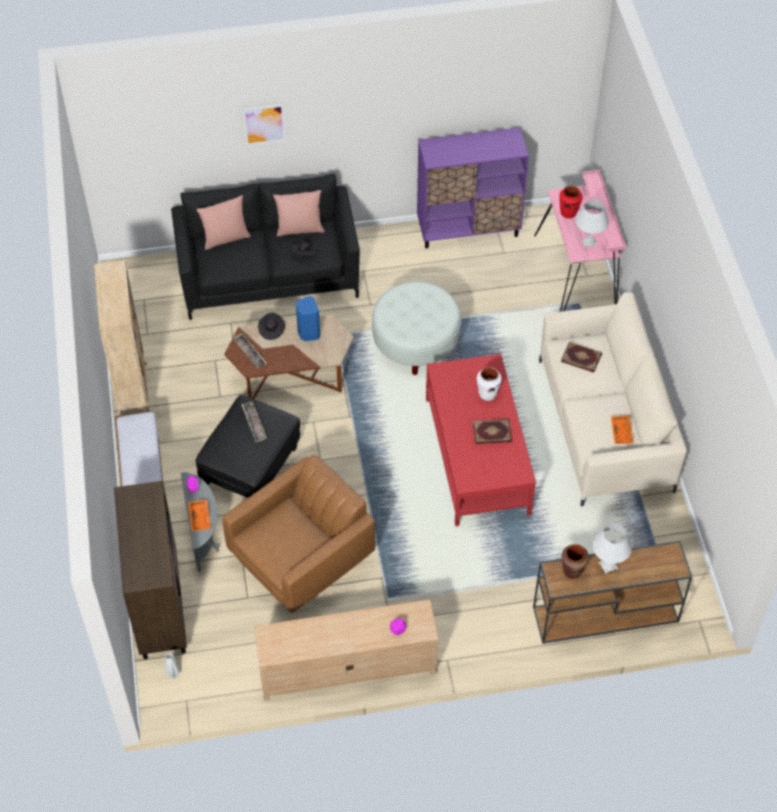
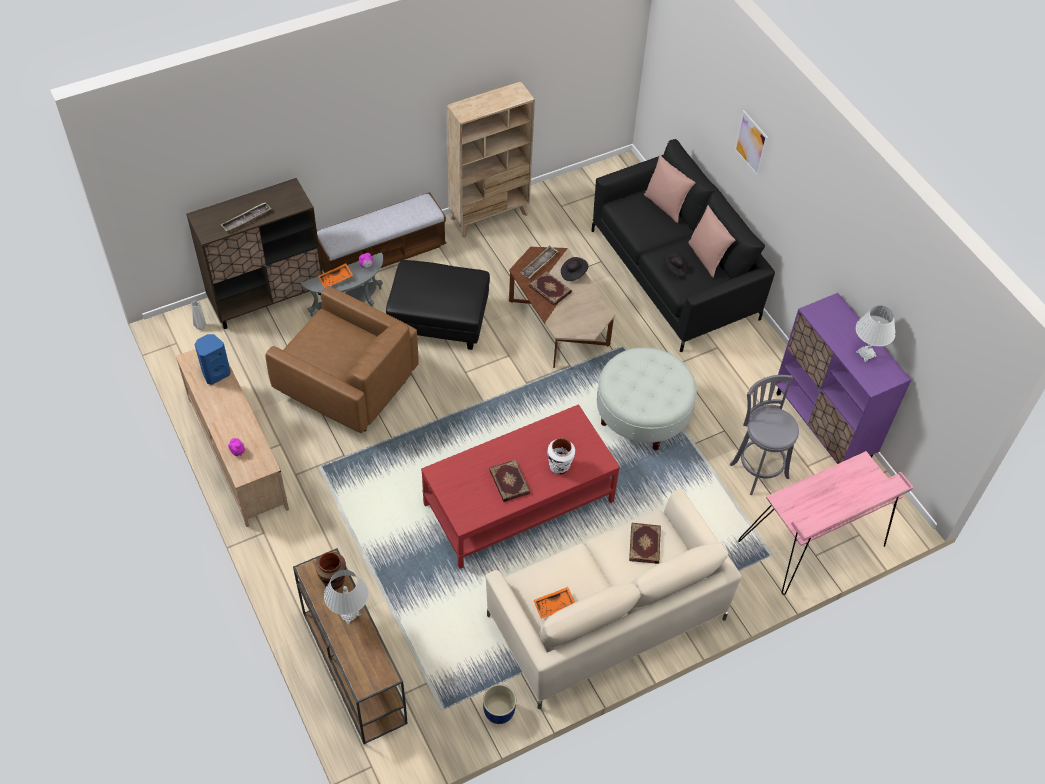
camera: 70 degrees right, 0 degrees up
tray [241,401,267,443] -> tray moved to [221,203,271,232]
blue speaker [296,296,320,341] -> blue speaker moved to [195,334,231,385]
red vase [559,186,583,218] -> none
white table lamp [576,200,609,248] -> white table lamp moved to [856,306,896,362]
none -> blue planter [483,684,516,724]
none -> book [529,271,572,306]
none -> grey stool [730,375,799,495]

